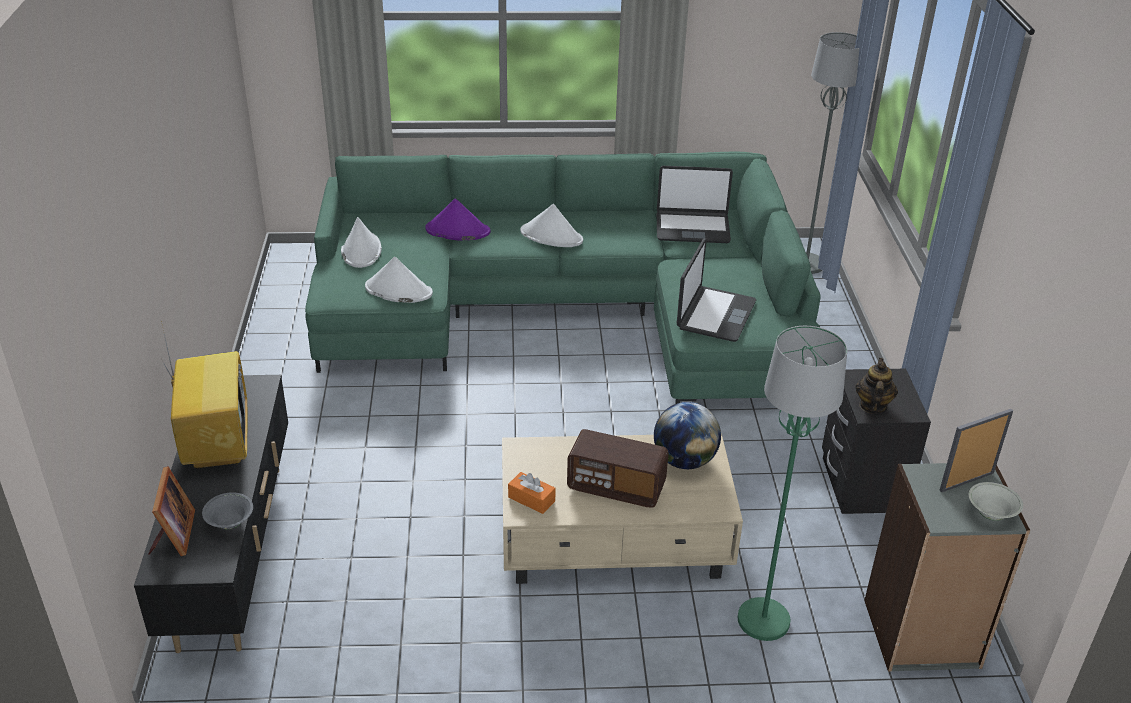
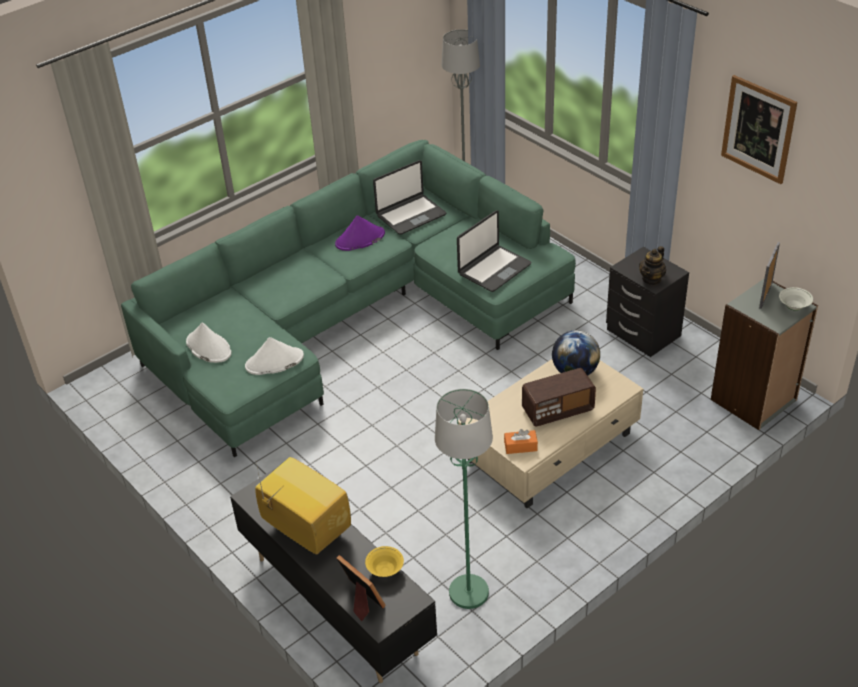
camera: 35 degrees left, 5 degrees up
grey bowl [202,492,253,529] -> yellow bowl [365,546,404,577]
purple hat [425,199,491,241] -> purple hat moved to [335,215,385,251]
white hat [520,204,583,247] -> none
laptop [677,238,756,342] -> laptop turned 60 degrees clockwise [457,210,532,292]
green floor lamp [738,326,847,641] -> green floor lamp moved to [435,389,493,609]
teapot [855,358,898,414] -> teapot turned 120 degrees counterclockwise [639,246,666,285]
none -> picture [721,75,797,184]

